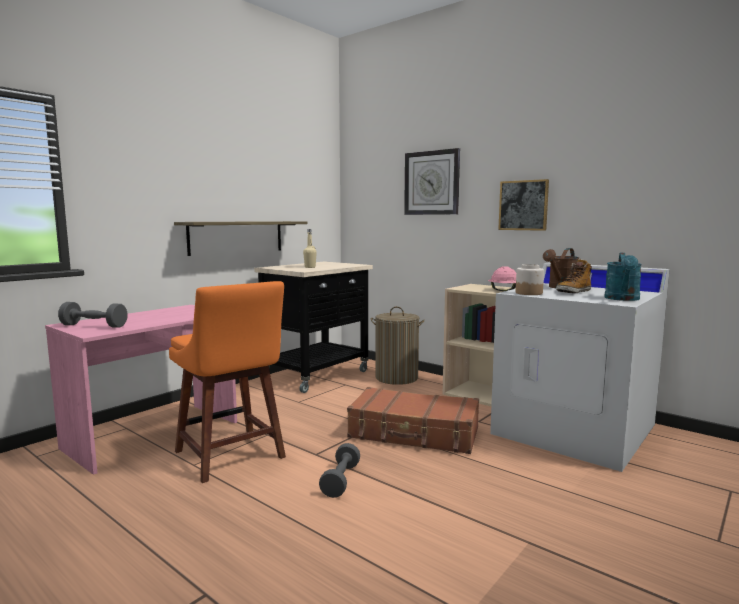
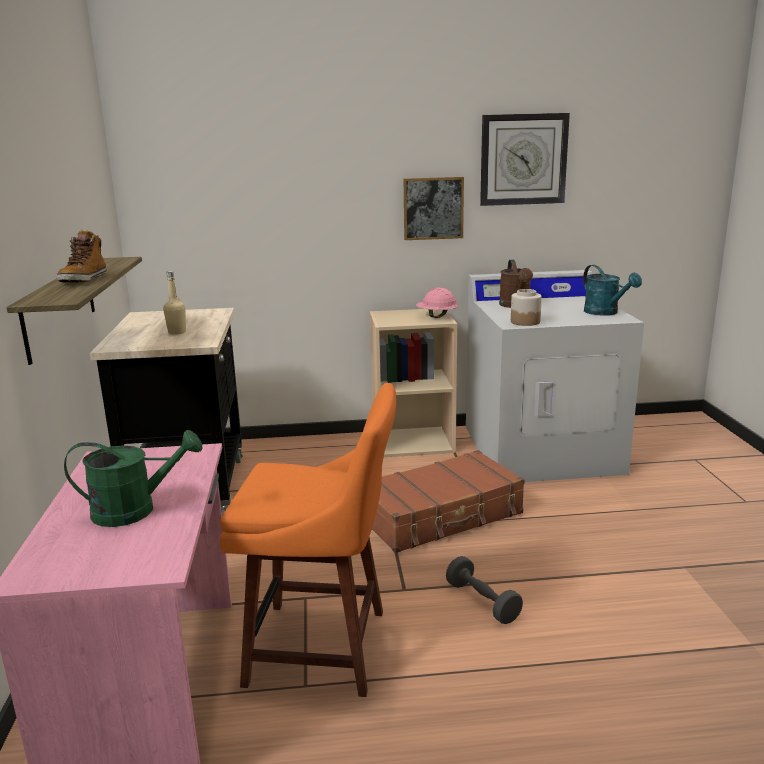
camera: 45 degrees left, 10 degrees up
grey dumbbell [58,302,128,328] -> none
laundry basket [371,306,425,385] -> none
wall clock [404,148,460,215] -> wall clock moved to [480,113,570,206]
boot [556,259,592,293] -> boot moved to [57,230,107,283]
none -> green watering can [64,430,203,527]

